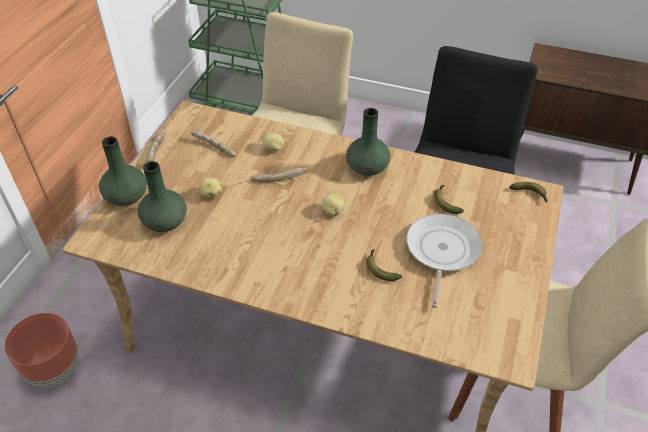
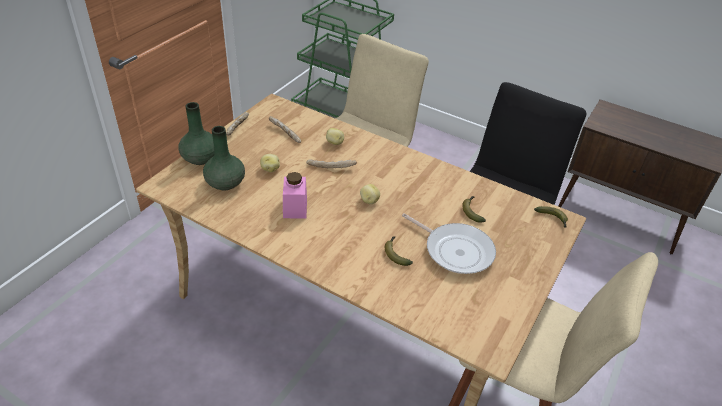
camera: 10 degrees right, 5 degrees down
brown planter [4,313,79,388] -> none
green vase [346,108,390,176] -> none
frying pan [406,214,482,308] -> frying pan turned 105 degrees clockwise [402,213,496,274]
none -> pink jar [283,172,307,218]

